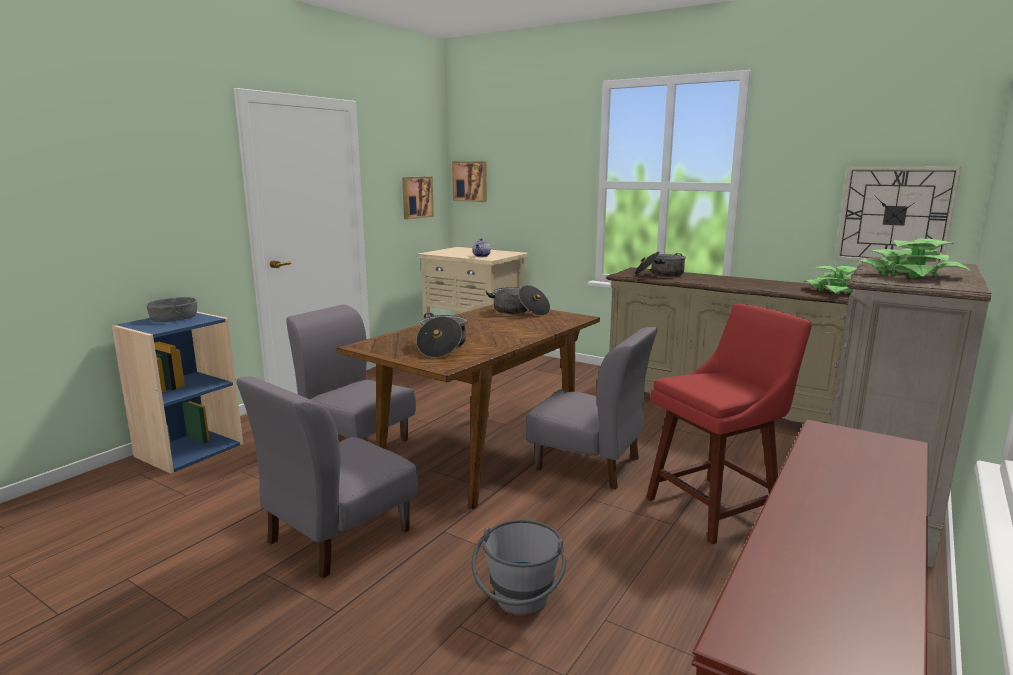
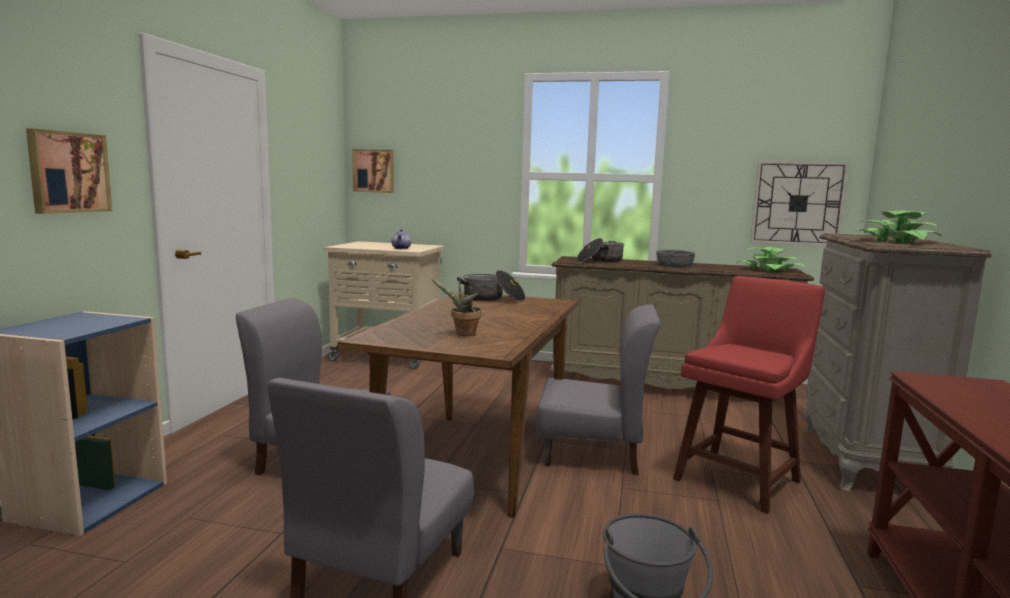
camera: 20 degrees left, 5 degrees down
grey bowl [147,297,197,322] -> grey bowl moved to [656,250,695,267]
picture [402,177,434,219] -> picture moved to [26,128,112,214]
cooking pot [416,313,467,358] -> potted plant [432,279,482,336]

